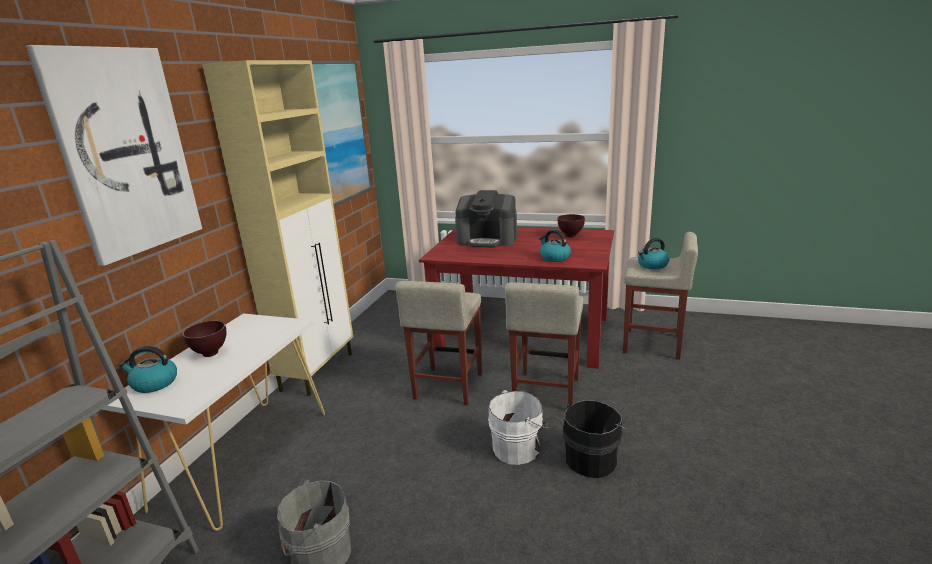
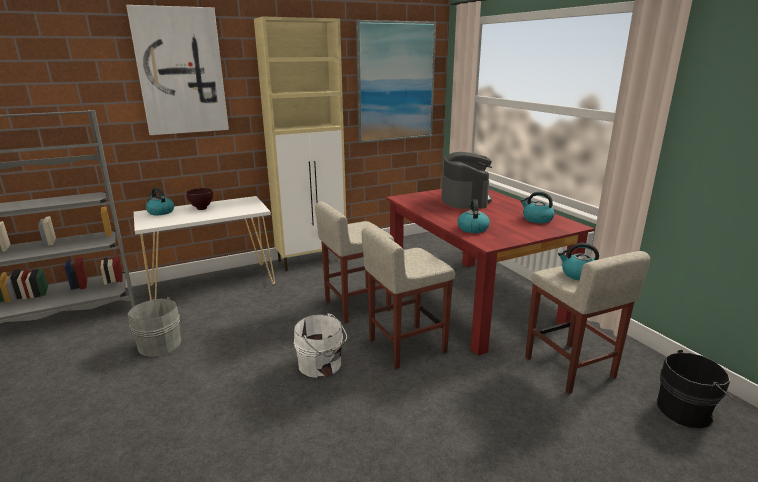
camera: 45 degrees right, 0 degrees up
coffee machine [455,190,517,247] -> coffee machine turned 150 degrees counterclockwise [441,152,492,209]
brown bowl [558,214,585,238] -> kettle [520,192,555,223]
black bucket [563,400,627,478] -> black bucket moved to [657,350,733,428]

